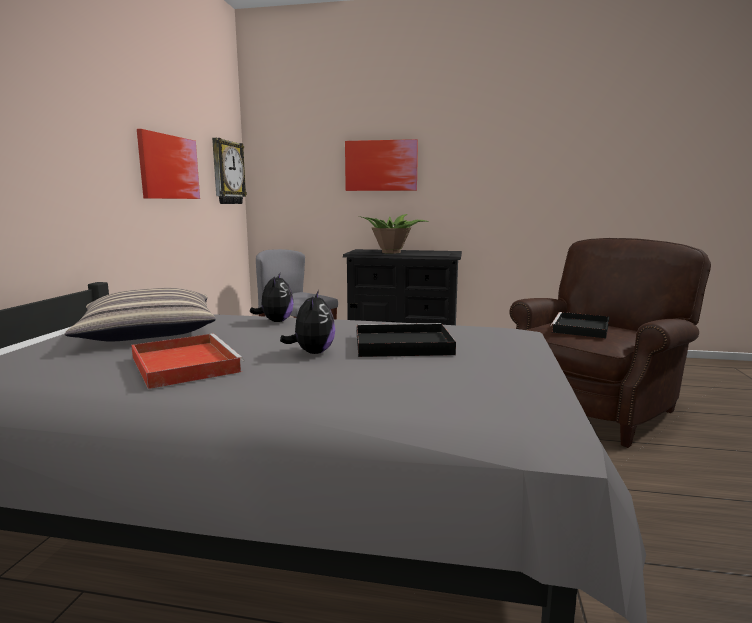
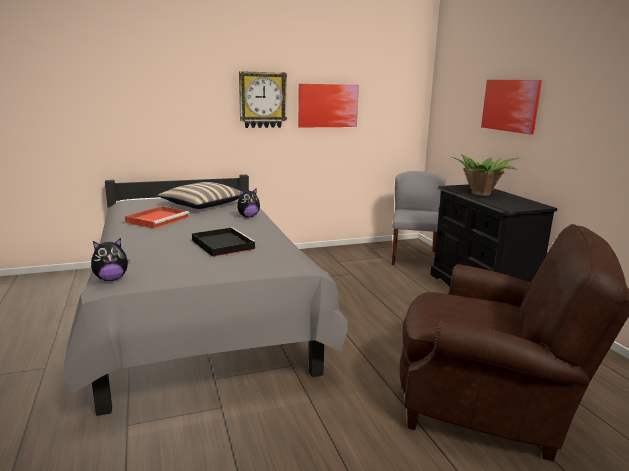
camera: 60 degrees right, 5 degrees up
wall clock [212,138,247,204] -> wall clock moved to [239,71,287,128]
plush toy [280,290,335,354] -> plush toy moved to [91,238,130,281]
black tray [550,312,609,338] -> none

